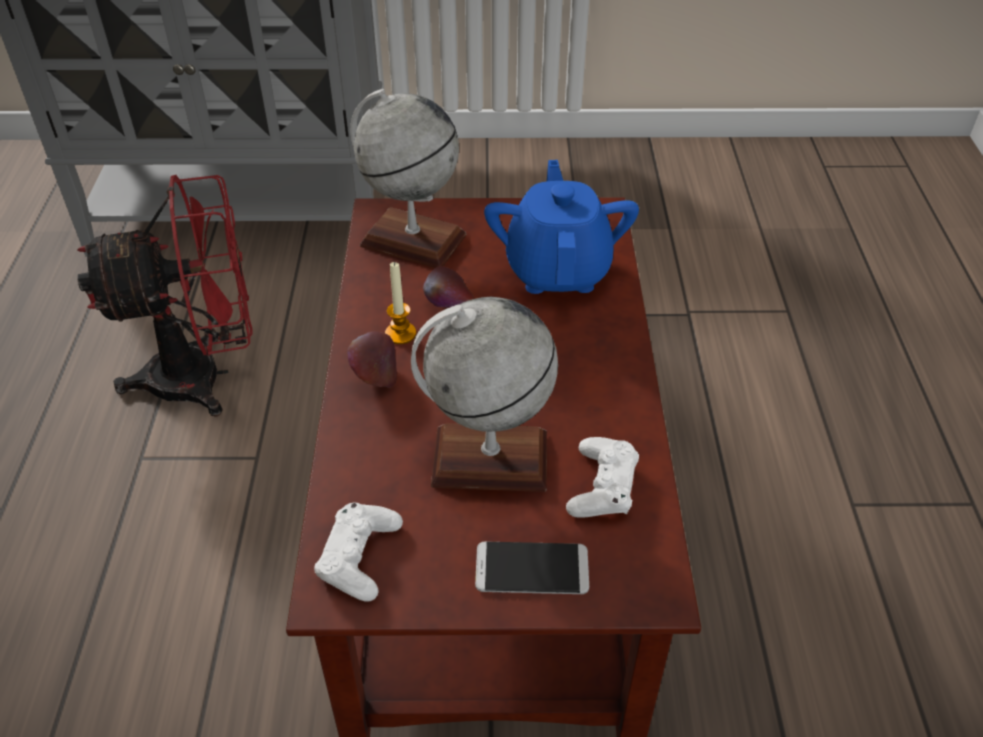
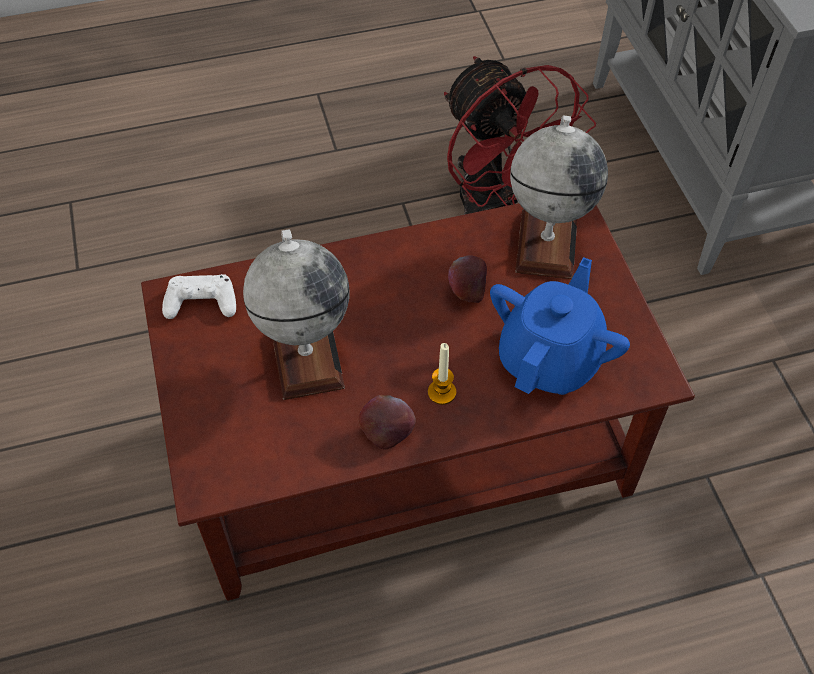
camera: 75 degrees right, 10 degrees up
apple [347,331,397,388] -> apple moved to [359,395,416,449]
candle [385,262,416,345] -> candle moved to [428,343,456,405]
phone [475,541,589,594] -> none
blue teapot [484,160,639,294] -> blue teapot turned 45 degrees counterclockwise [490,257,630,395]
white game controller [566,437,639,518] -> none

